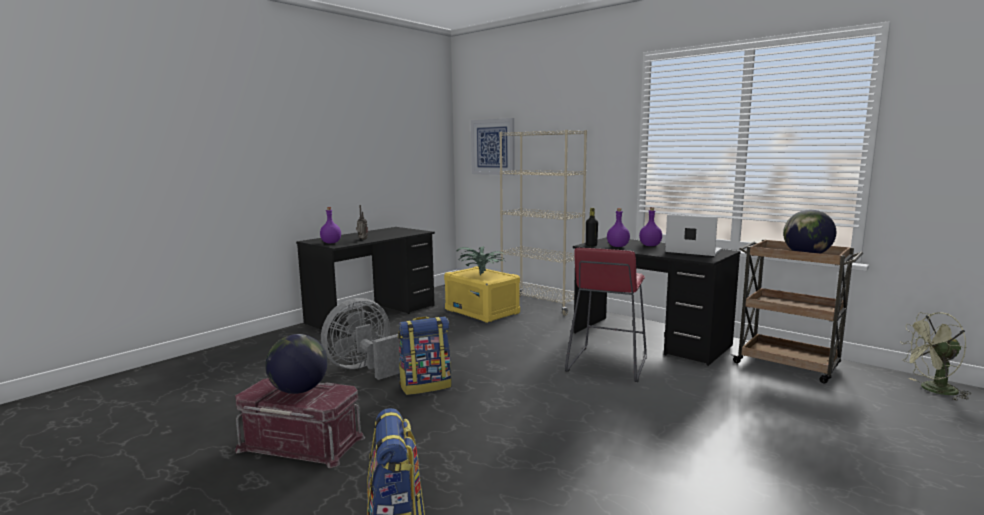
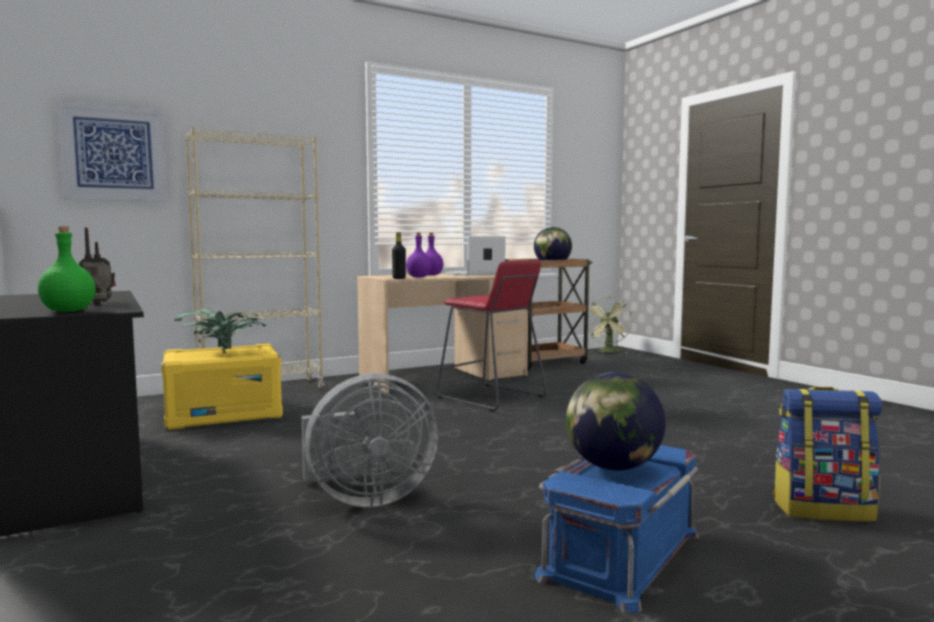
camera: 70 degrees left, 5 degrees down
red storage box [235,378,365,468] -> blue storage box [534,445,699,613]
purple bottle [320,207,341,243] -> green bottle [38,226,96,312]
grey fan [321,298,400,380] -> grey fan turned 90 degrees counterclockwise [302,373,439,507]
backpack [398,316,451,395] -> none
black desk [573,237,741,366] -> beige desk [357,274,528,393]

